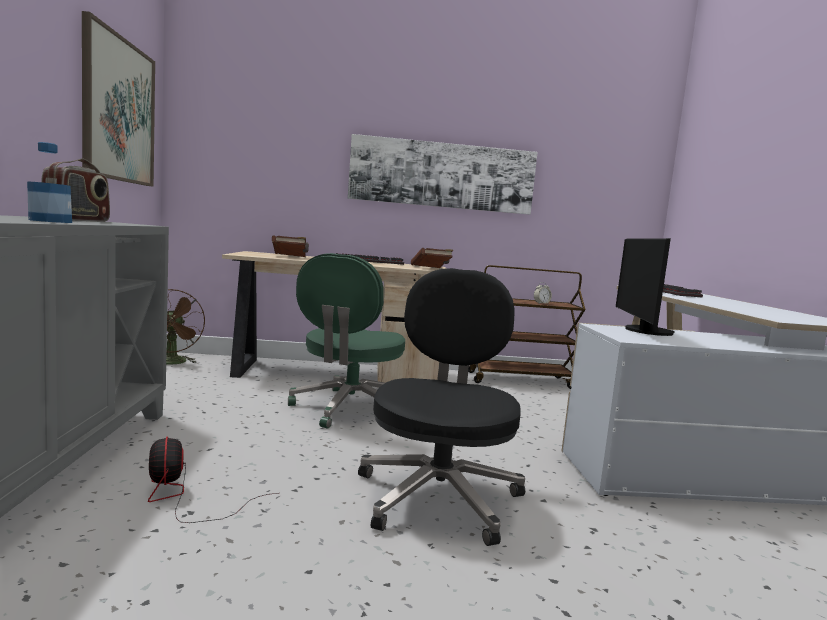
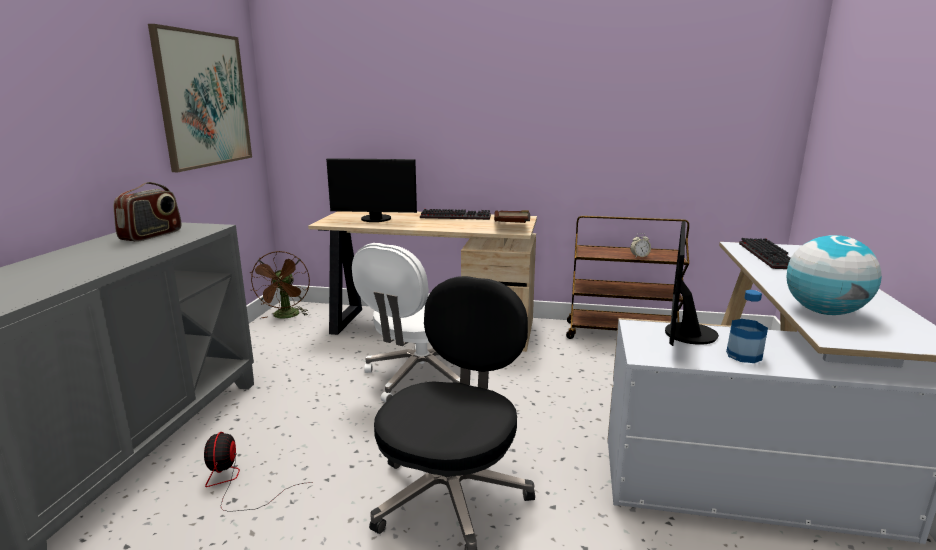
camera: 15 degrees right, 10 degrees up
bottle [27,142,72,223] -> bottle moved to [726,290,768,363]
brown book [272,235,309,257] -> monitor [326,158,417,222]
green office chair [288,253,405,429] -> white office chair [352,243,460,402]
picture [348,134,538,215] -> none
none -> globe [787,235,882,315]

